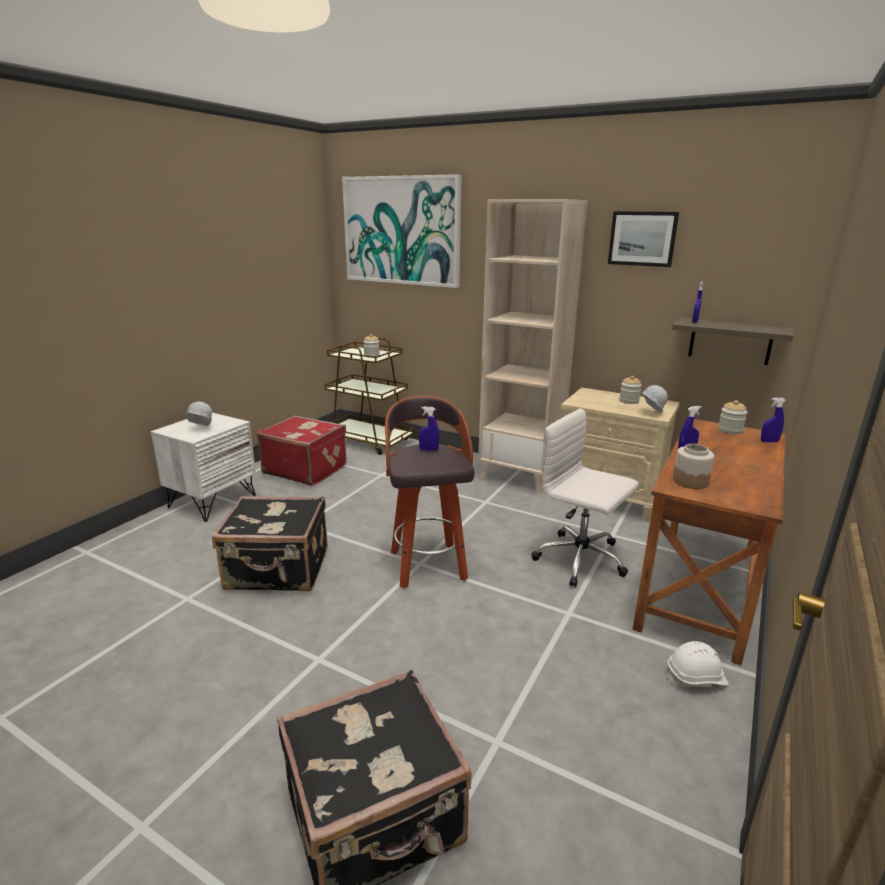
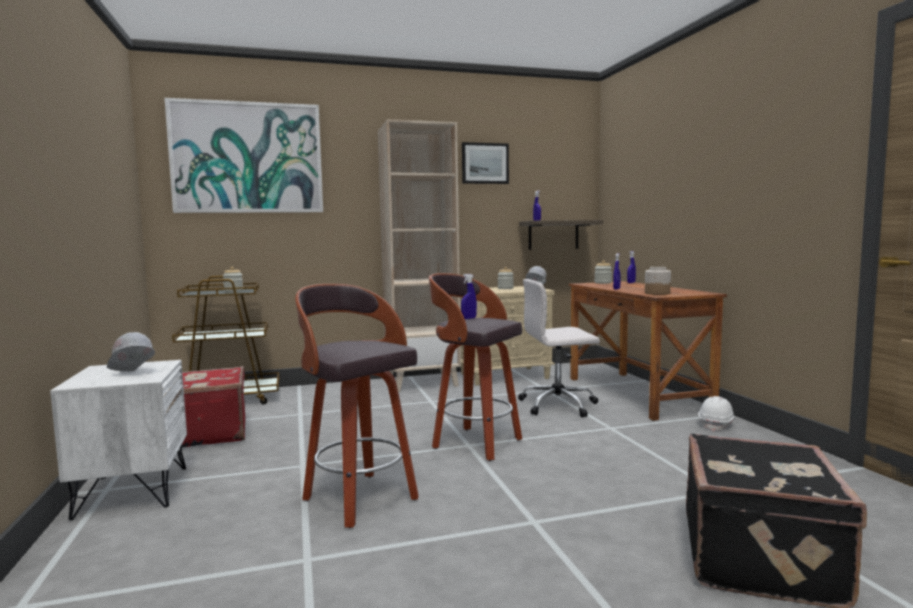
camera: 45 degrees left, 15 degrees down
black suitcase [212,496,327,591] -> stool [295,284,419,528]

